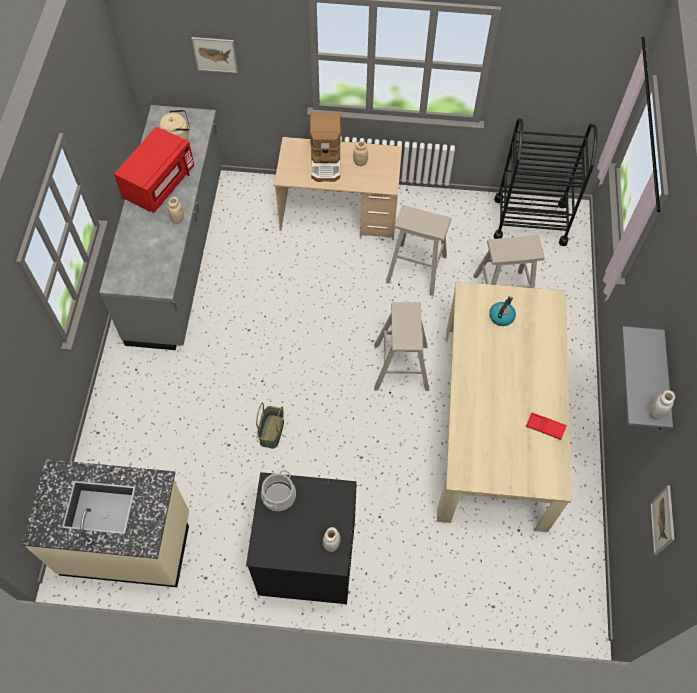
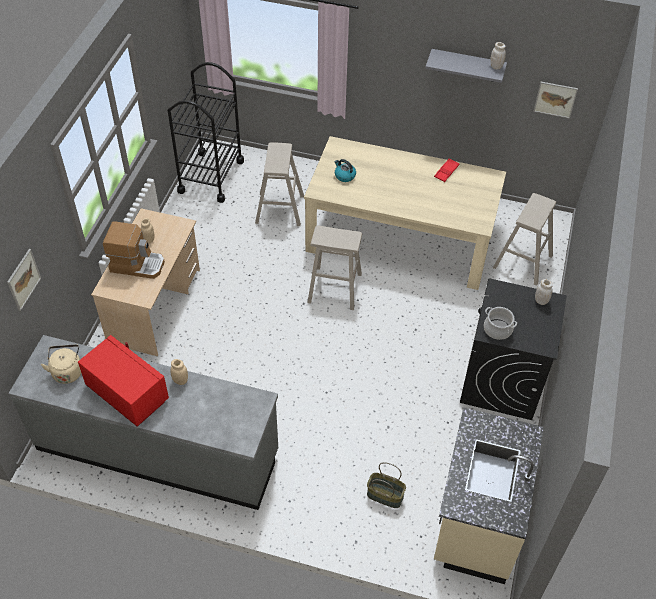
camera: 80 degrees left, 10 degrees down
basket [256,403,284,449] -> basket moved to [367,462,406,508]
beige stool [386,205,451,296] -> beige stool moved to [493,193,556,286]

